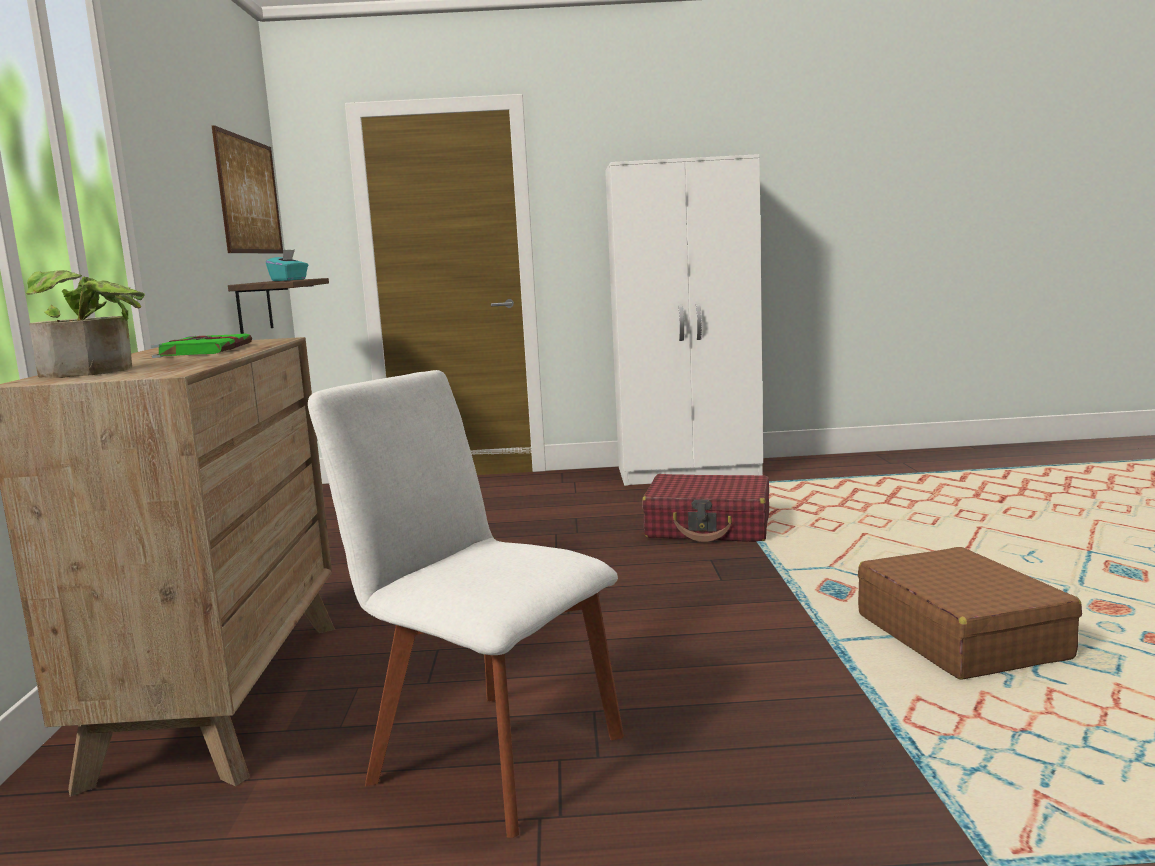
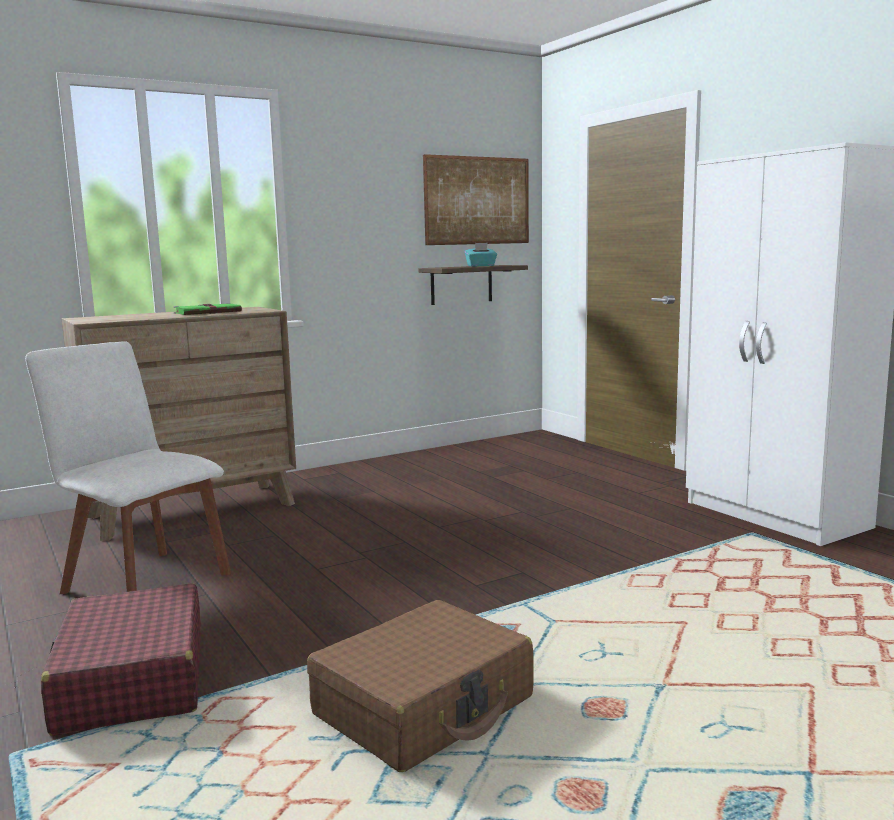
camera: 60 degrees right, 0 degrees up
potted plant [26,270,145,378] -> none
white chair [308,370,624,838] -> white chair turned 60 degrees counterclockwise [25,341,231,594]
red suitcase [642,474,769,542] -> red suitcase moved to [41,583,201,736]

